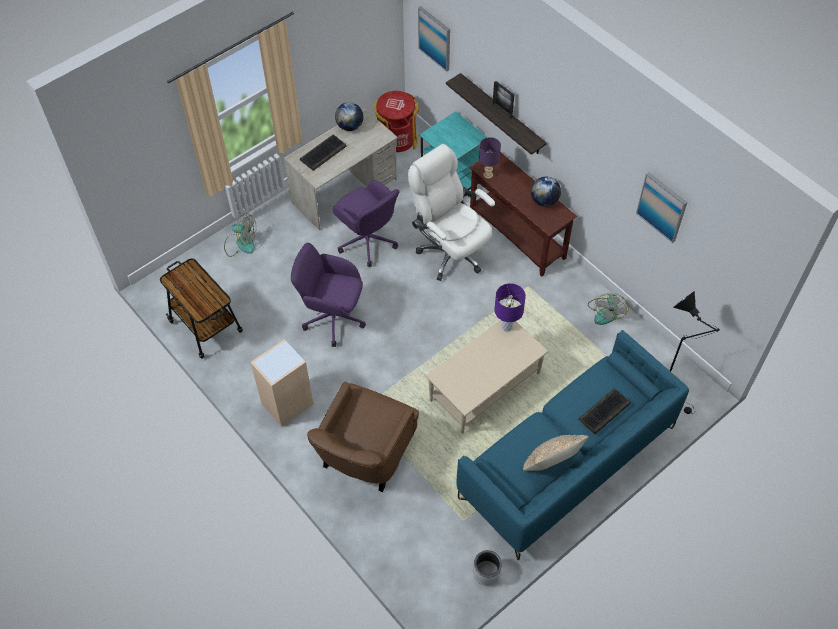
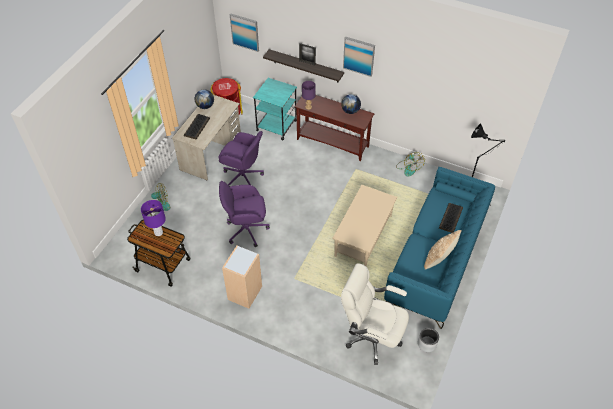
camera: 25 degrees left, 5 degrees down
brown armchair [307,382,419,492] -> none
white office chair [408,144,495,281] -> white office chair moved to [341,263,409,365]
purple table lamp [494,283,526,332] -> purple table lamp moved to [141,200,166,236]
picture [636,172,687,243] -> picture moved to [343,37,375,77]

